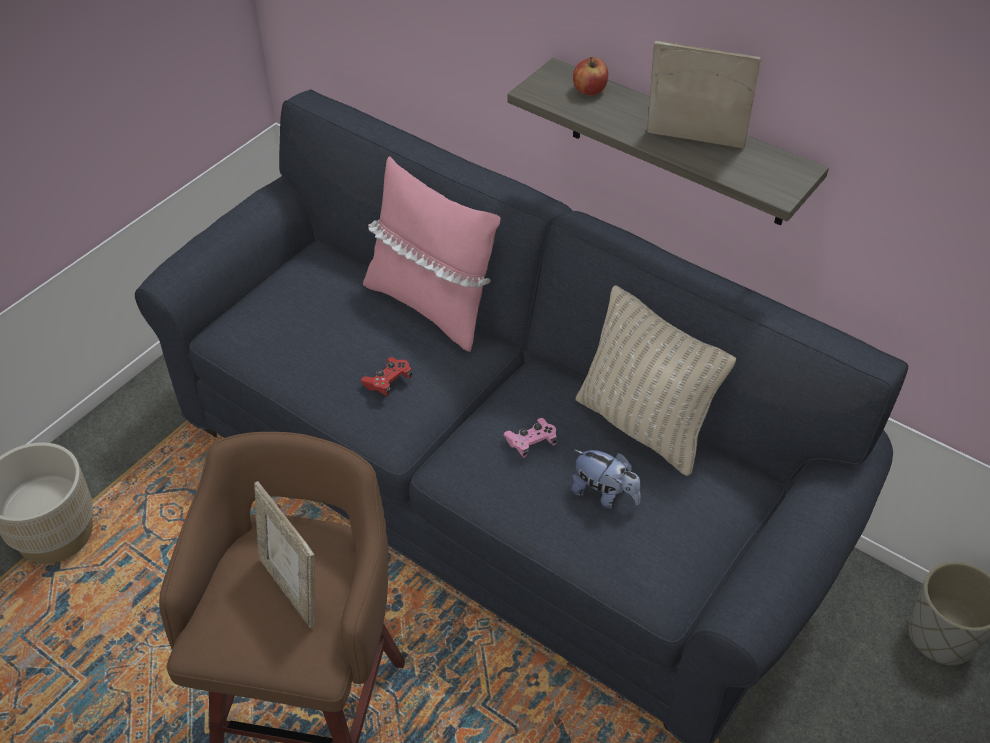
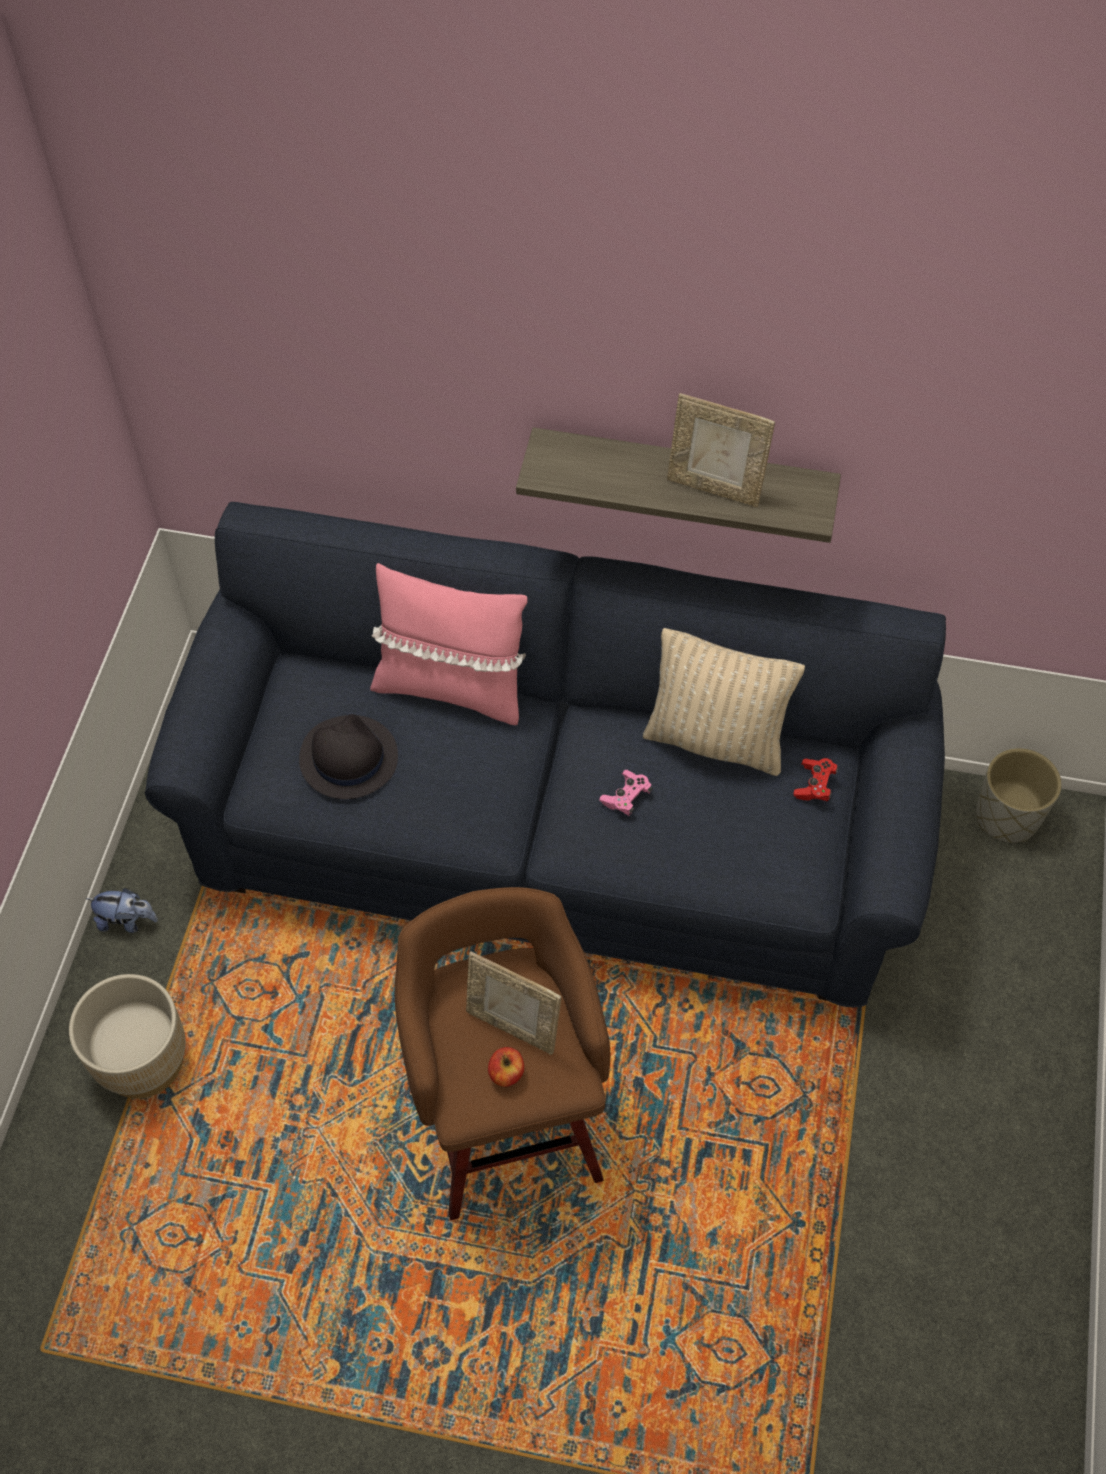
camera: 25 degrees left, 10 degrees up
red game controller [361,357,413,397] -> red game controller moved to [794,758,838,802]
plush toy [572,450,641,509] -> plush toy moved to [85,888,158,933]
apple [573,57,608,95] -> apple moved to [488,1047,524,1087]
picture frame [647,41,761,149] -> picture frame turned 150 degrees counterclockwise [667,393,775,507]
none -> black hat [299,714,398,799]

